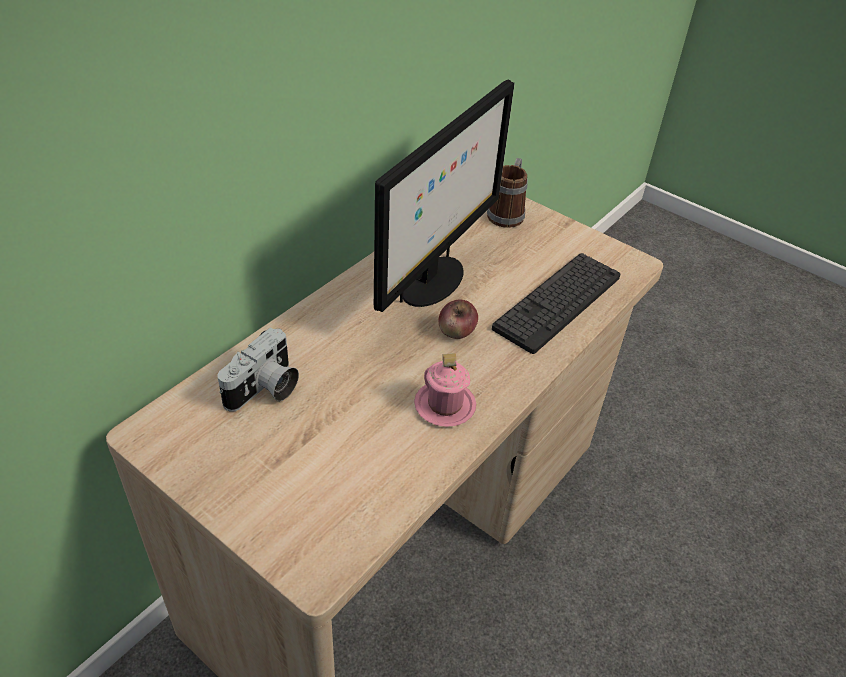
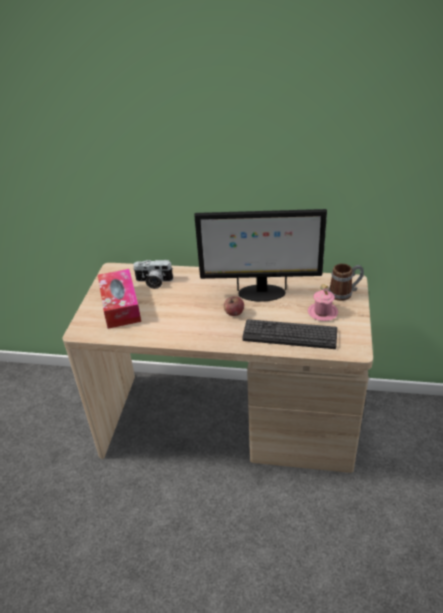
camera: 65 degrees right, 5 degrees down
pink mug [414,353,476,427] -> pink mug moved to [308,284,338,321]
none -> tissue box [98,269,141,329]

